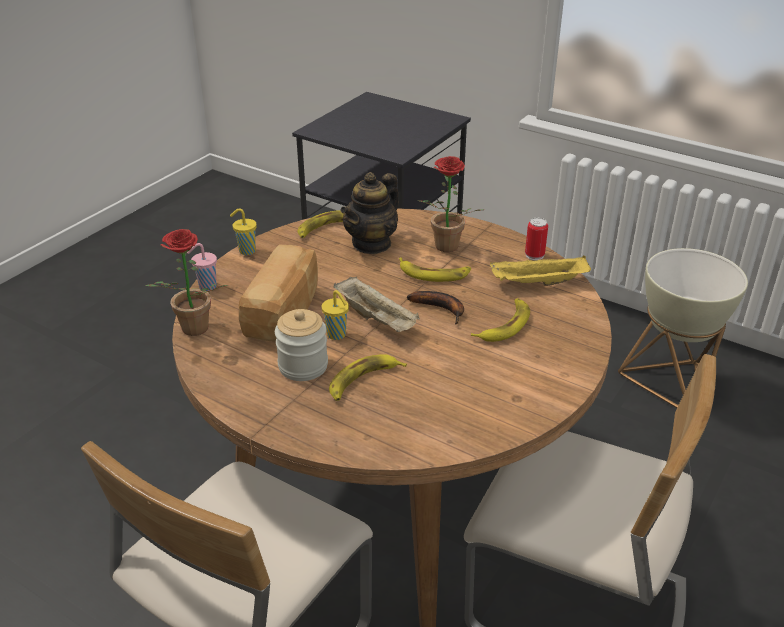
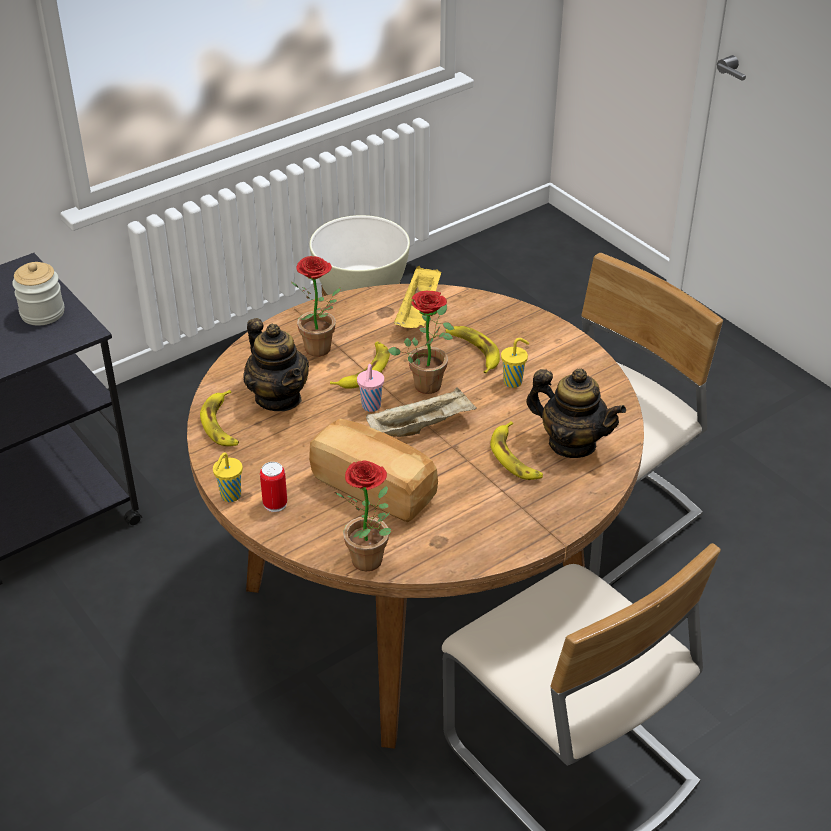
camera: 70 degrees left, 5 degrees up
pink cup [187,243,217,291] -> pink cup moved to [357,364,384,412]
jar [275,309,328,381] -> jar moved to [12,262,64,325]
yellow cup [321,290,349,340] -> yellow cup moved to [501,338,529,388]
banana [407,291,464,325] -> potted plant [388,291,454,394]
can [525,218,548,260] -> can moved to [260,462,287,512]
none -> teapot [526,368,626,458]

